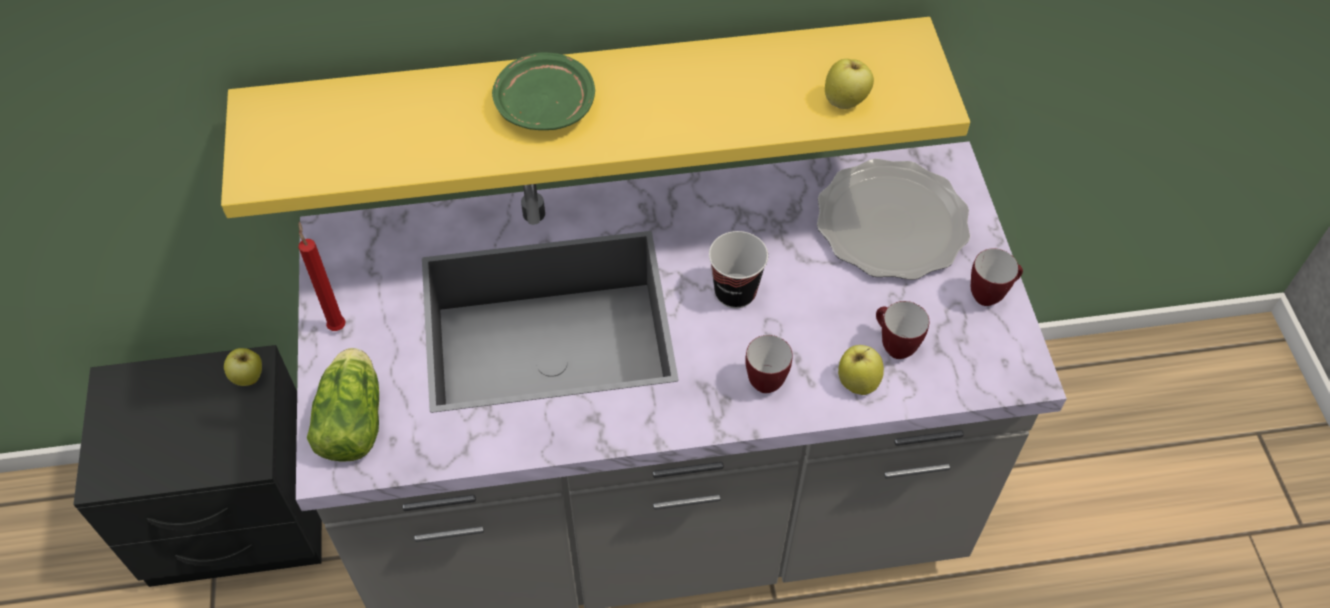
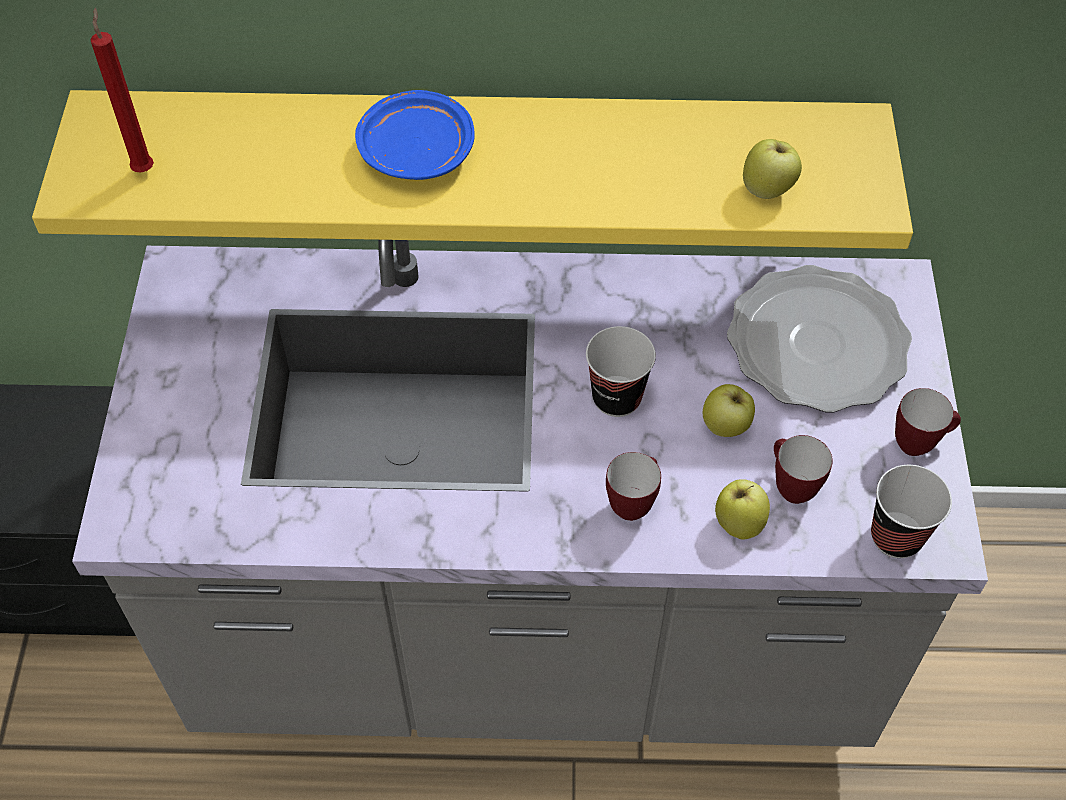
camera: 10 degrees right, 0 degrees up
apple [224,348,262,386] -> apple moved to [703,384,755,437]
red candle [298,222,346,331] -> red candle moved to [91,7,154,173]
lettuce [307,348,379,462] -> none
green plate [492,52,595,130] -> blue plate [355,90,475,180]
none -> cup [871,465,952,558]

